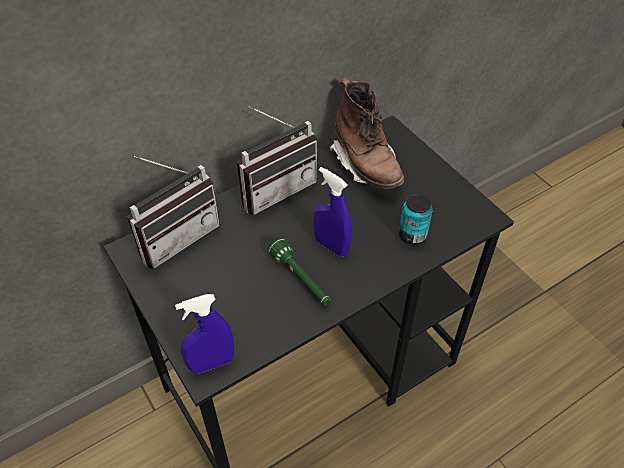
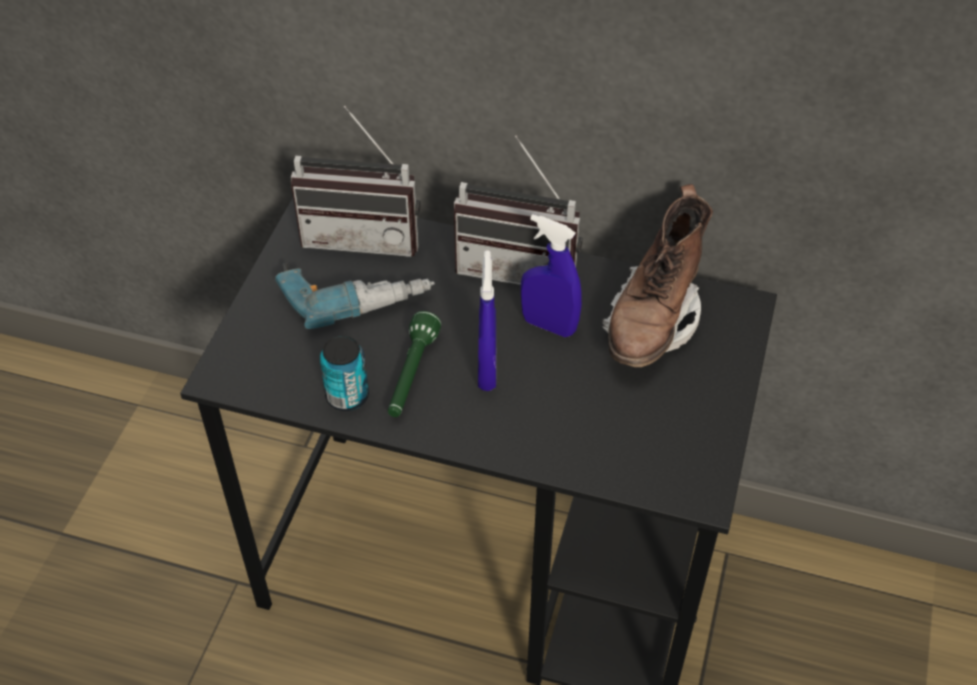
camera: 50 degrees right, 0 degrees up
blue spray bottle [175,294,234,374] -> blue spray bottle moved to [521,214,582,337]
can [399,194,433,245] -> can moved to [320,336,369,411]
none -> power drill [275,263,434,329]

